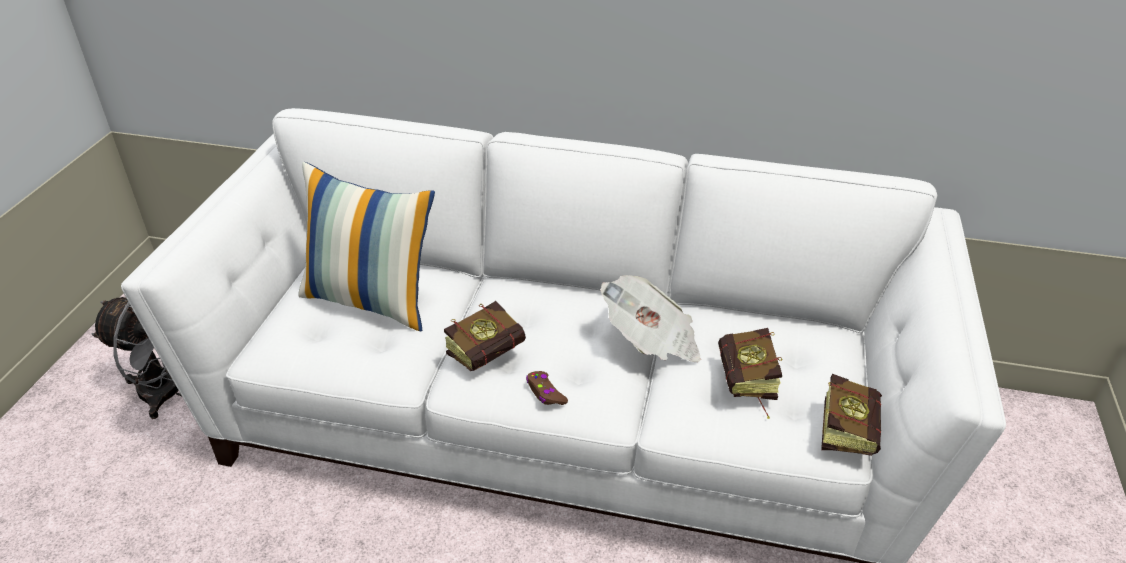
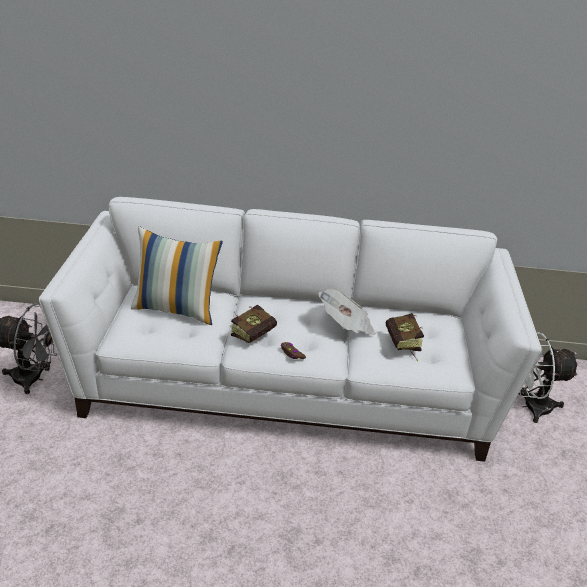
camera: 10 degrees left, 5 degrees down
book [821,374,882,456] -> none
none -> white fan [519,332,579,423]

